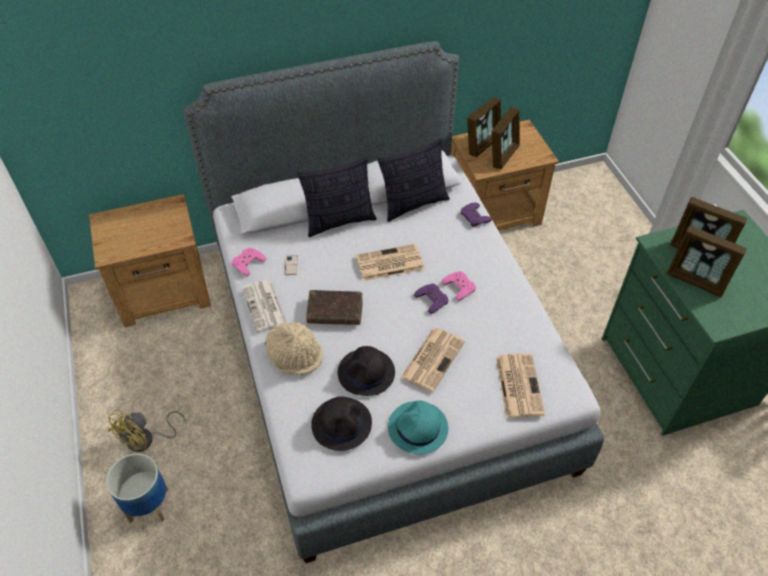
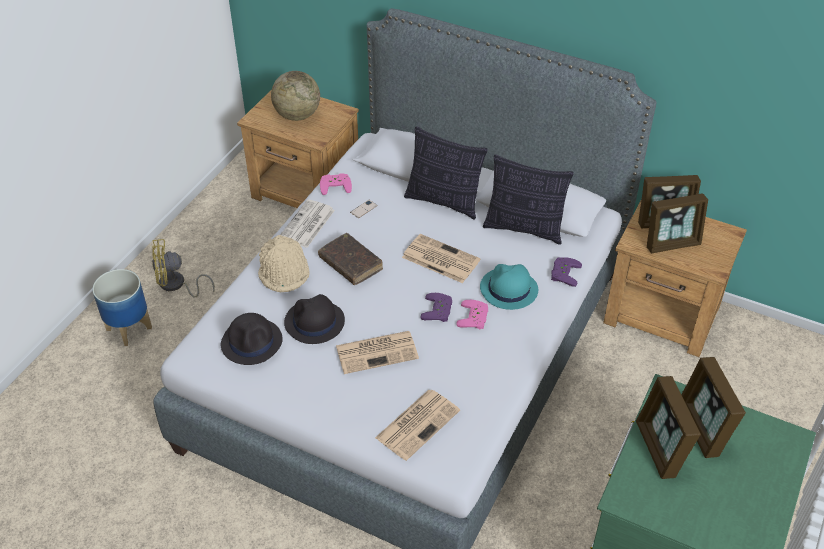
camera: 45 degrees right, 5 degrees down
turquoise hat [388,400,448,455] -> turquoise hat moved to [480,264,538,310]
none -> globe [271,71,320,121]

